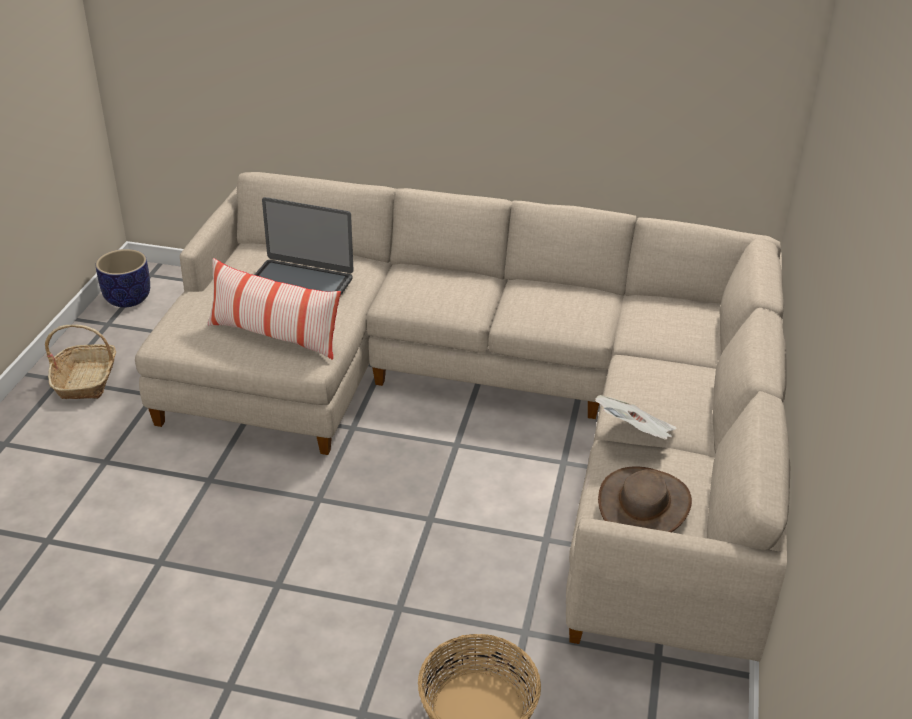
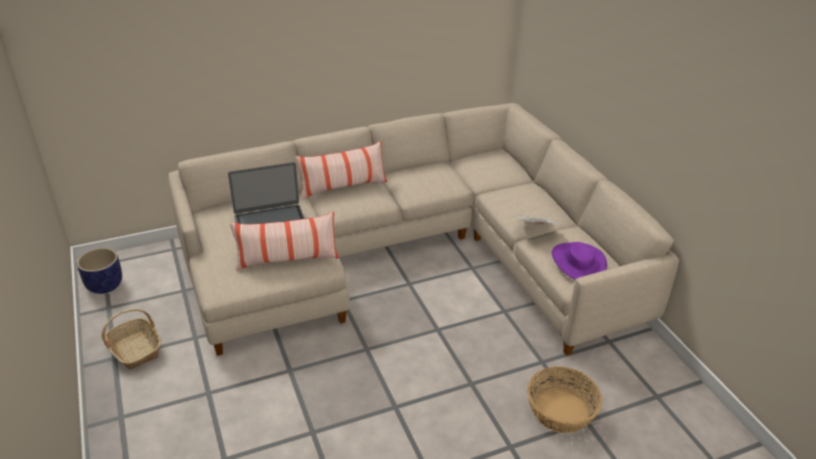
camera: 35 degrees left, 0 degrees up
brown hat [598,466,692,532] -> purple hat [552,242,607,280]
none -> pillow [295,141,387,199]

